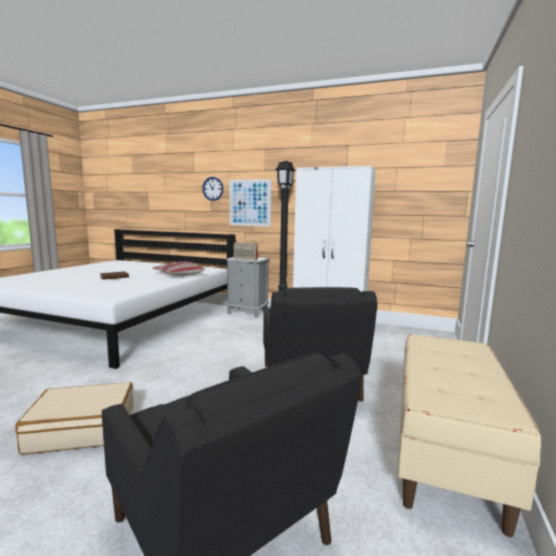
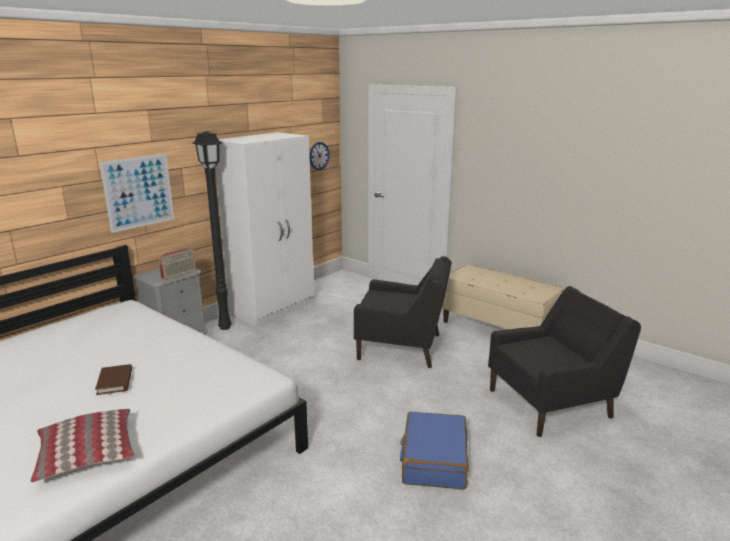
camera: 70 degrees left, 10 degrees up
beige suitcase [15,382,133,455] -> blue suitcase [400,411,469,490]
pillow [153,262,205,275] -> pillow moved to [31,409,134,483]
wall clock [202,177,223,201] -> wall clock moved to [310,142,330,170]

